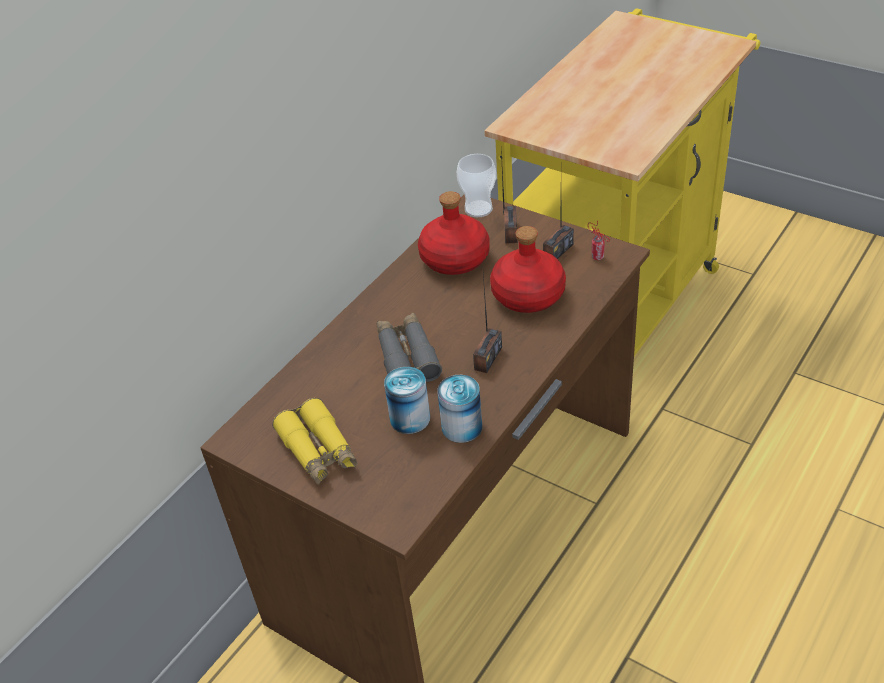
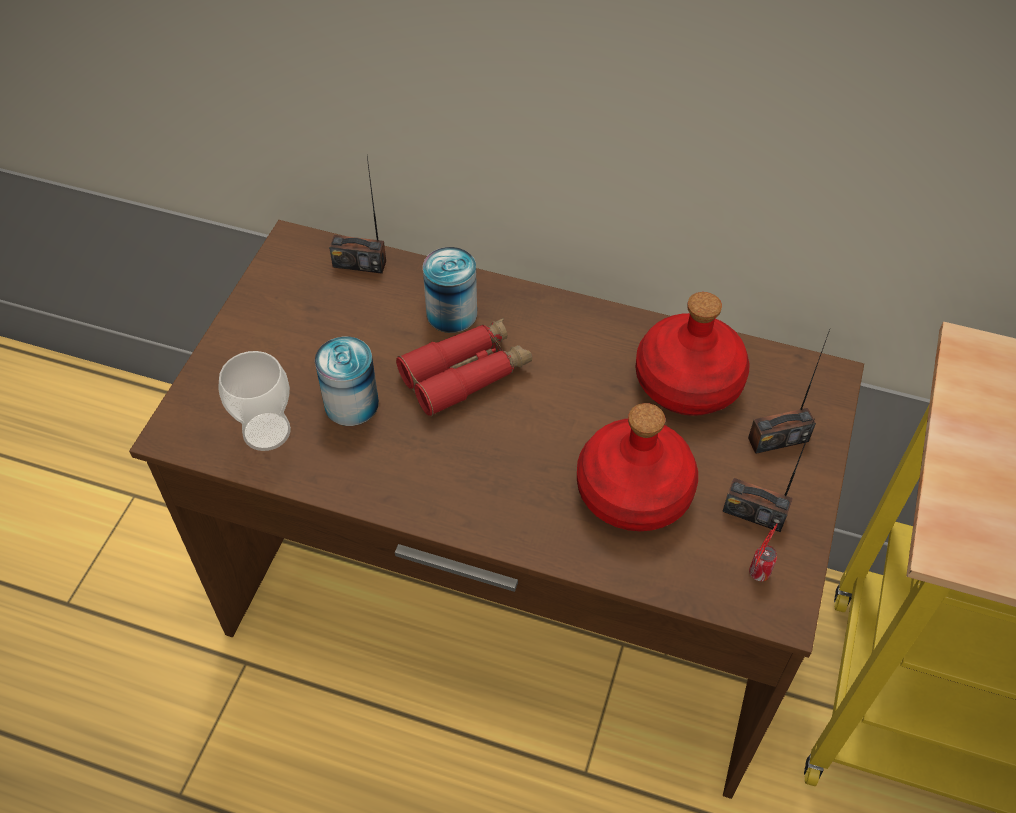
camera: 70 degrees right, 10 degrees up
yellow binoculars [272,398,357,485] -> none
grey binoculars [376,313,442,382] -> red binoculars [396,318,532,416]
can [438,375,482,443] -> can moved to [423,247,477,333]
cup [457,154,496,217] -> cup moved to [218,351,291,451]
radio [473,273,502,373] -> radio moved to [329,157,386,274]

